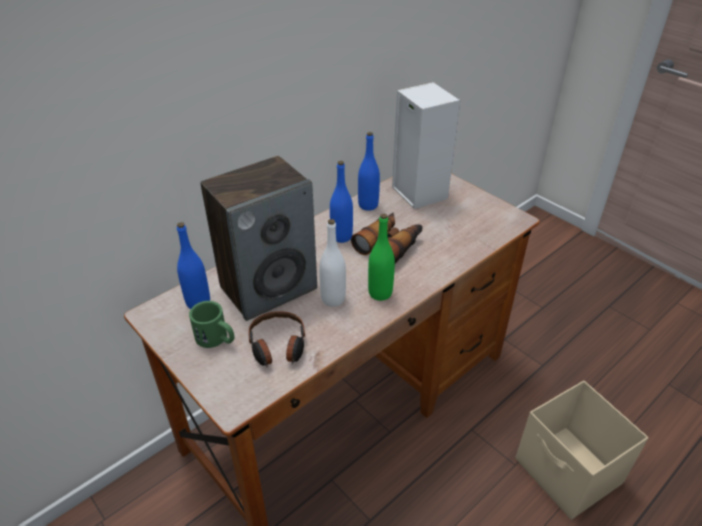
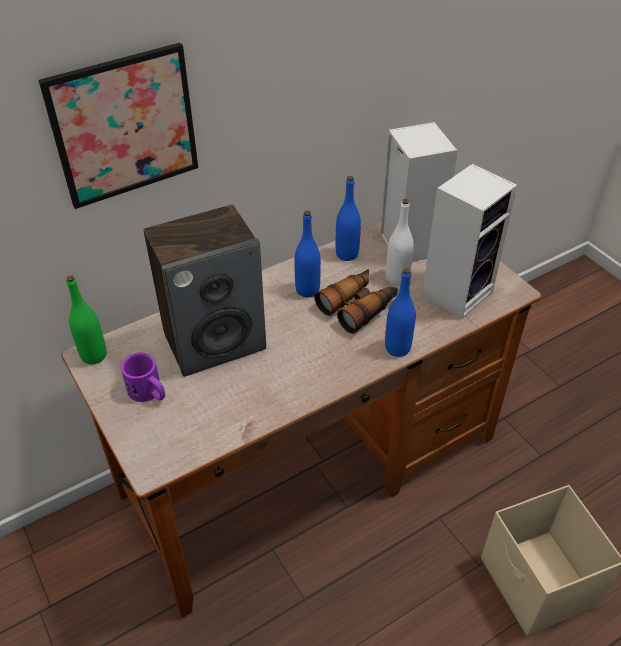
camera: 10 degrees right, 5 degrees up
blue bottle [177,222,210,309] -> blue bottle moved to [385,268,416,357]
green mug [189,301,234,348] -> purple mug [121,353,165,402]
headphones [249,311,305,368] -> none
white bottle [319,219,346,307] -> white bottle moved to [386,199,414,285]
green bottle [368,214,395,301] -> green bottle moved to [66,275,107,365]
none -> picture [38,43,198,209]
none -> speaker [422,164,518,319]

